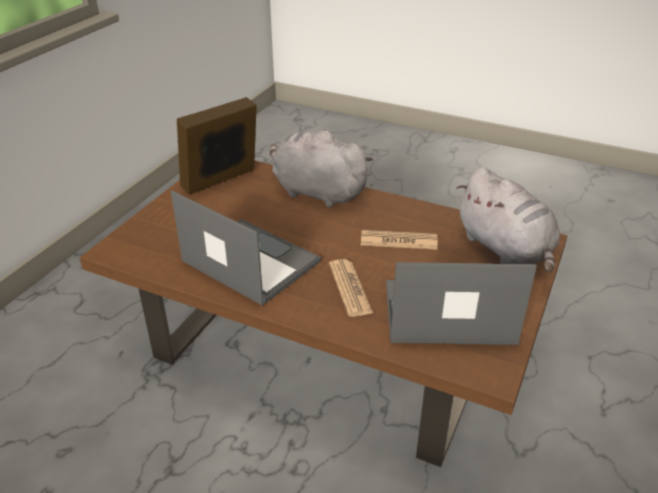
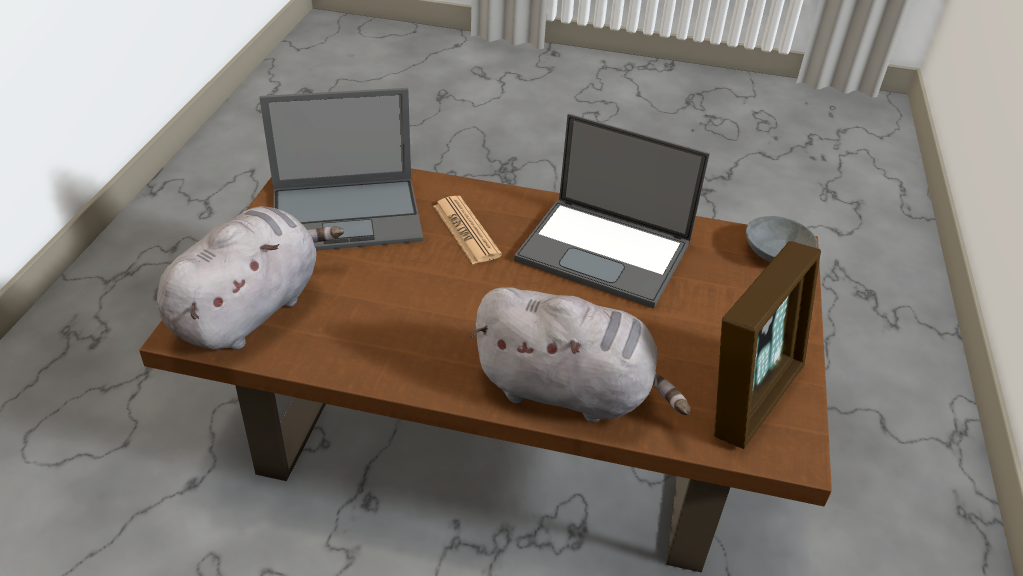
camera: 165 degrees right, 5 degrees up
newspaper [361,230,437,250] -> none
grey plush toy [457,167,560,273] -> grey plush toy turned 75 degrees clockwise [157,207,344,350]
none -> grey bowl [746,216,817,262]

